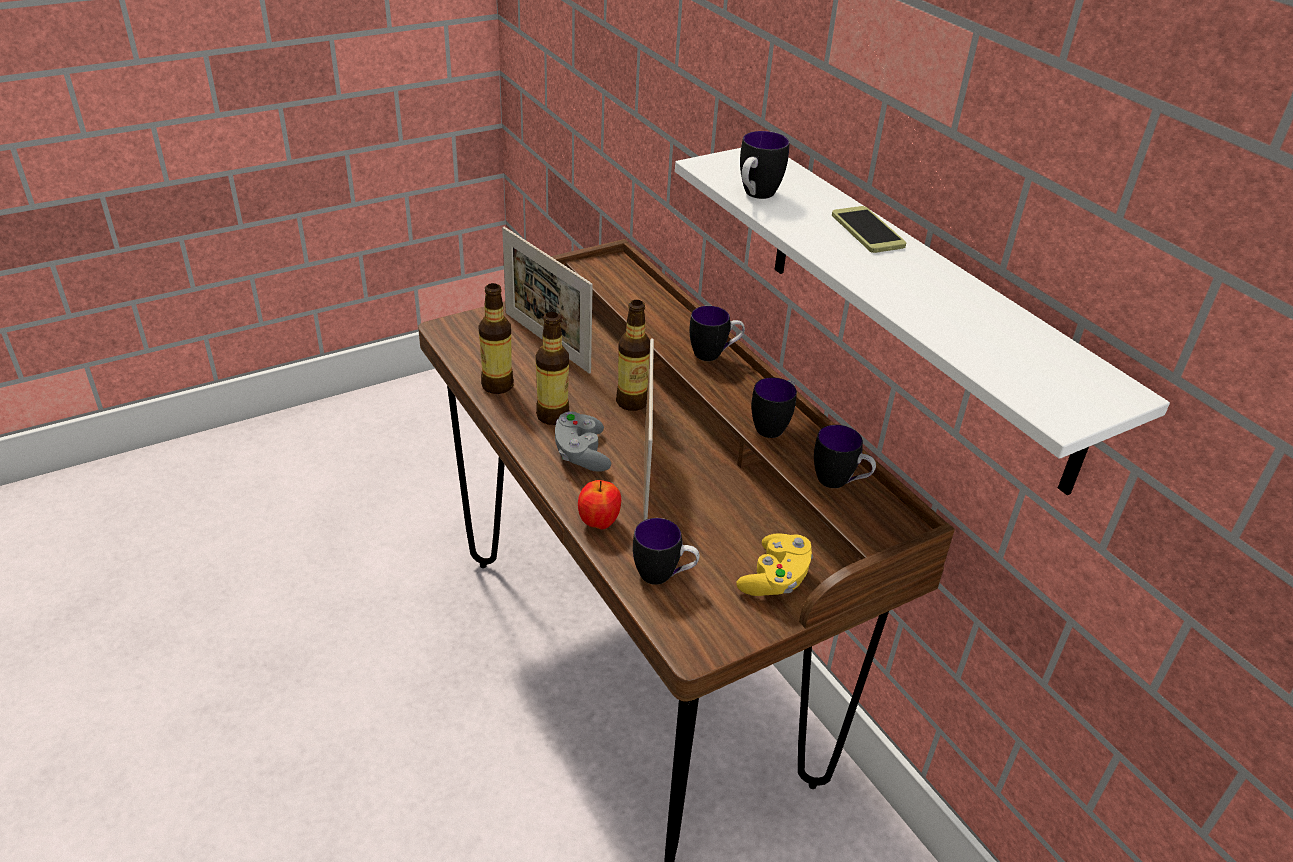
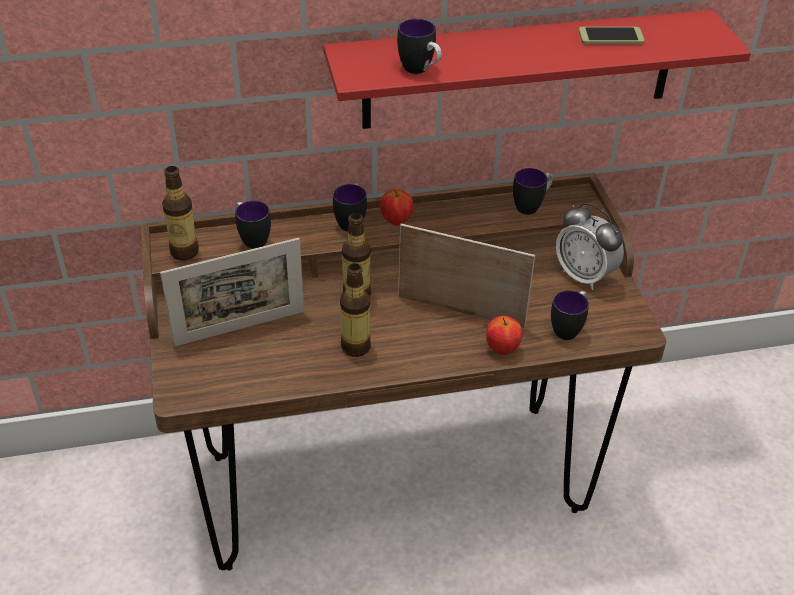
camera: 70 degrees left, 5 degrees up
bottle [478,283,514,394] -> bottle moved to [162,166,199,260]
grey game controller [555,411,611,472] -> none
white shelf [675,148,1170,495] -> red shelf [323,10,751,129]
yellow game controller [736,533,813,596] -> alarm clock [556,203,624,290]
mug [751,377,797,438] -> mug moved to [235,201,271,249]
phone [832,206,906,253] -> phone moved to [578,27,645,44]
none -> apple [380,189,414,226]

